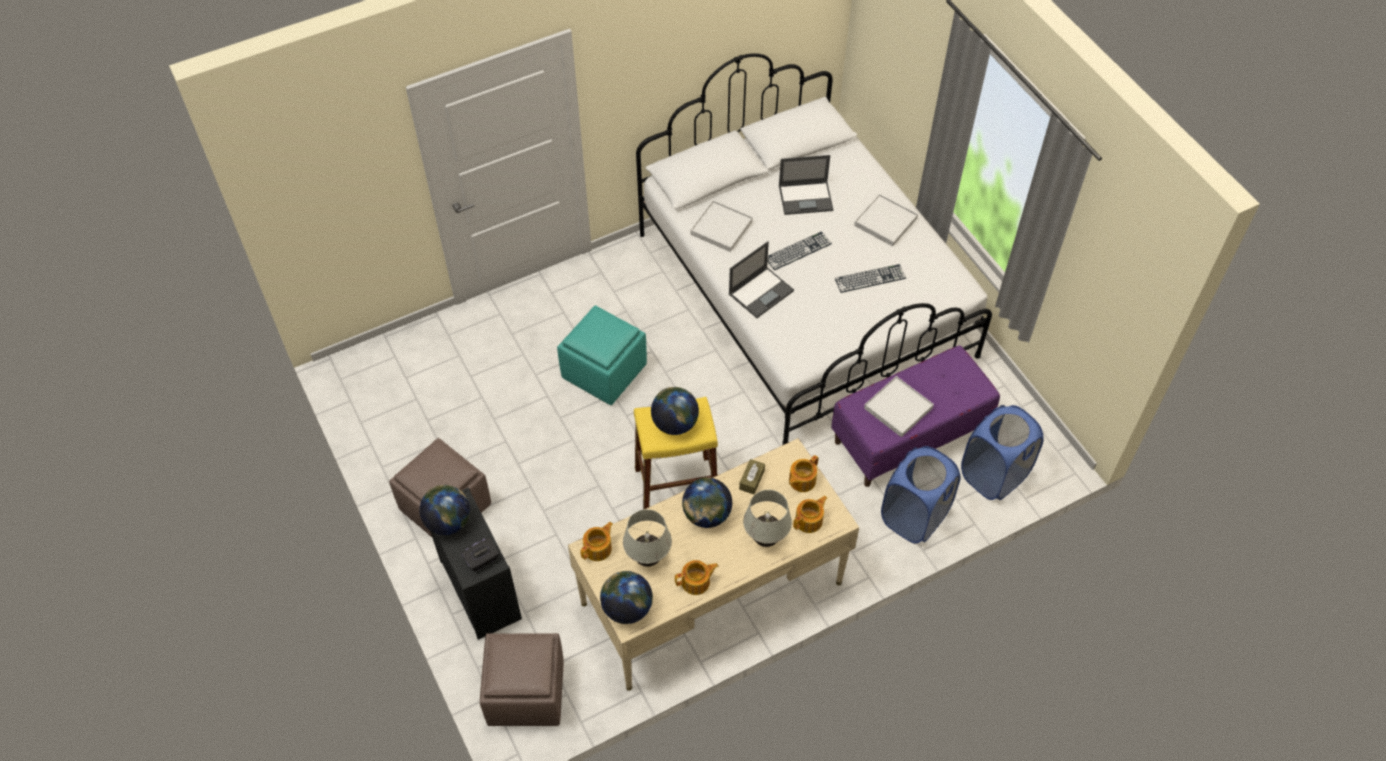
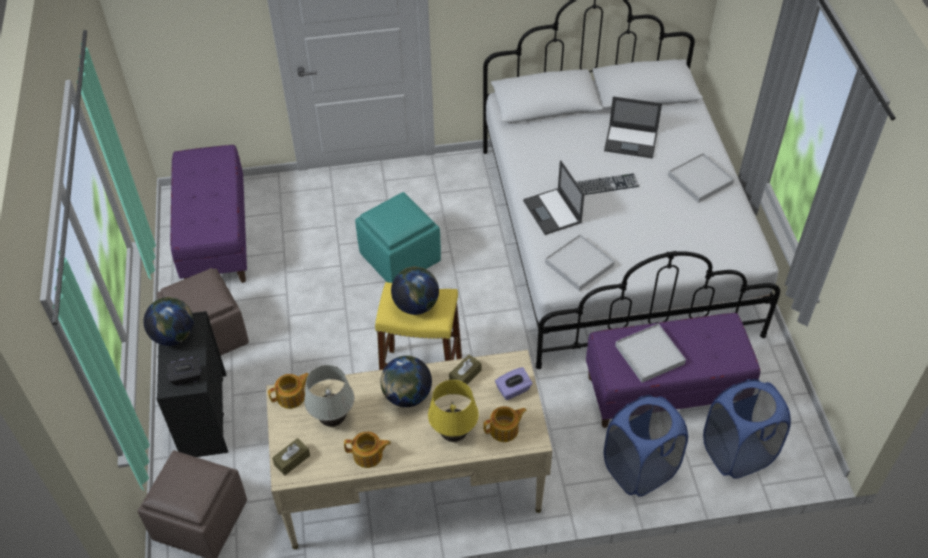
camera: 20 degrees right, 5 degrees down
globe [600,571,653,624] -> brown tissue box [272,438,310,475]
white tray [690,200,753,252] -> white tray moved to [545,234,615,291]
laptop [729,241,794,318] -> laptop turned 90 degrees clockwise [523,160,584,235]
white table lamp [743,490,792,547] -> yellow table lamp [428,380,479,442]
teapot [789,455,818,492] -> purple tissue box [495,367,532,400]
keyboard [835,264,906,293] -> none
none -> purple bench [170,145,247,283]

